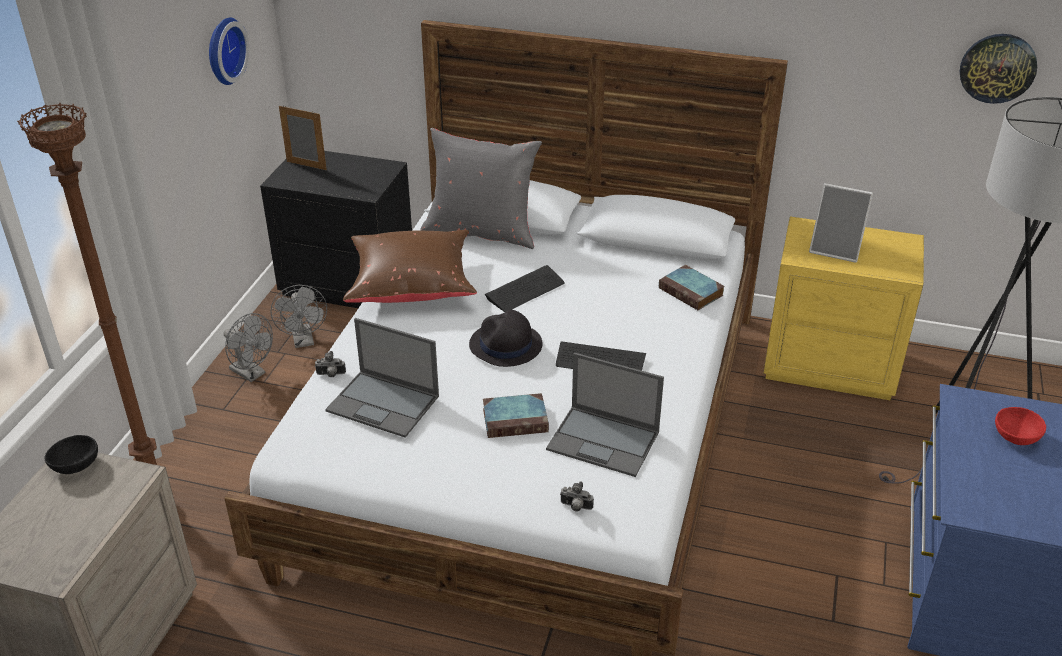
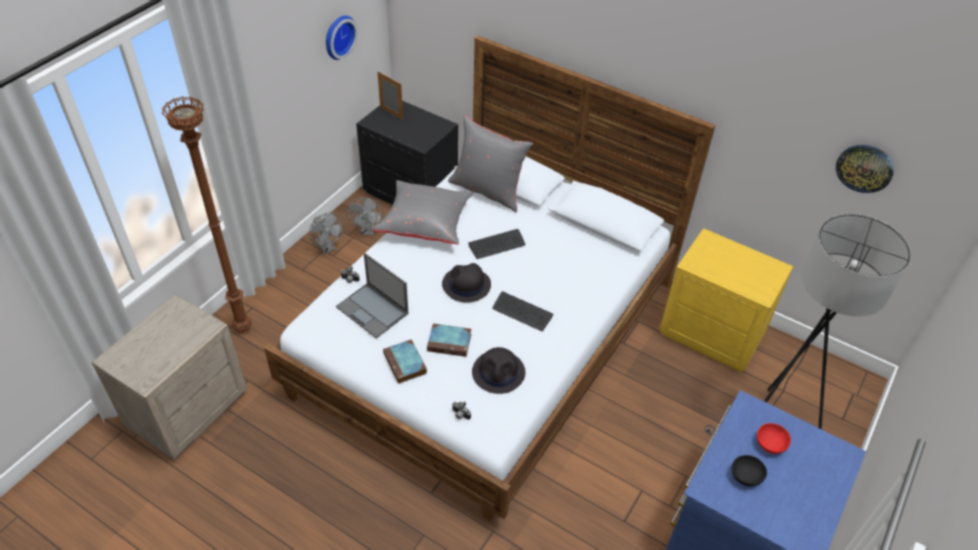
camera: 15 degrees right, 10 degrees up
black bowl [44,435,98,474] -> black bowl moved to [732,455,767,486]
brown pillow [343,230,477,303] -> grey pillow [373,180,474,245]
laptop [546,352,664,477] -> black hat [472,347,525,394]
book [659,265,725,310] -> book moved to [383,339,427,384]
picture frame [809,183,873,263] -> none

